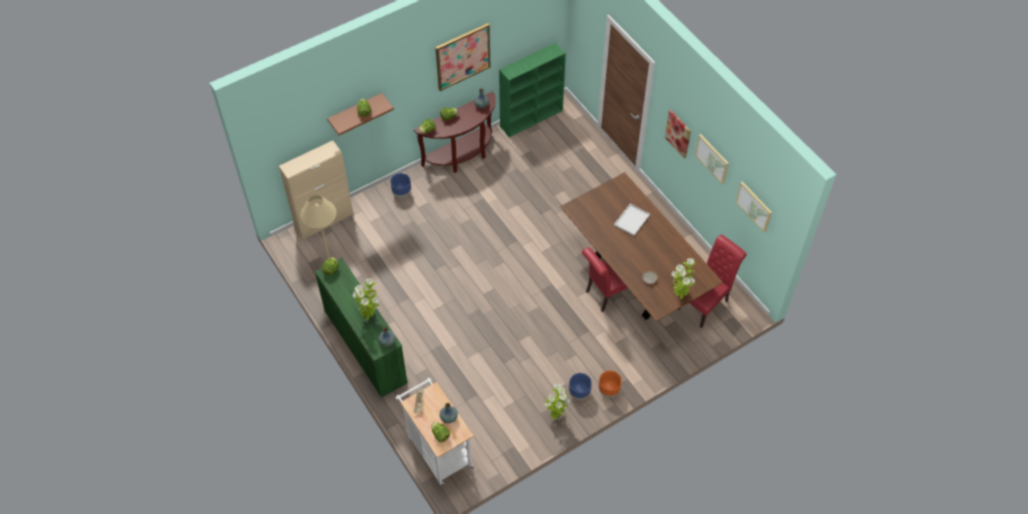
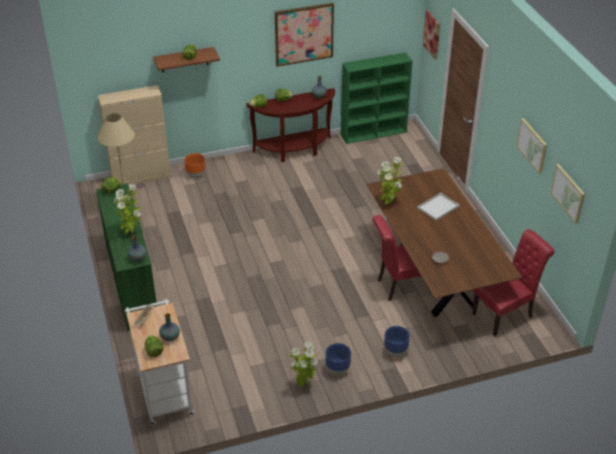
camera: 15 degrees right, 15 degrees down
blue planter [390,173,411,198] -> blue planter moved to [384,326,410,357]
orange planter [599,371,622,398] -> orange planter moved to [184,153,206,178]
picture [665,110,691,159] -> picture moved to [423,10,440,60]
potted plant [671,258,696,299] -> potted plant moved to [378,157,403,205]

